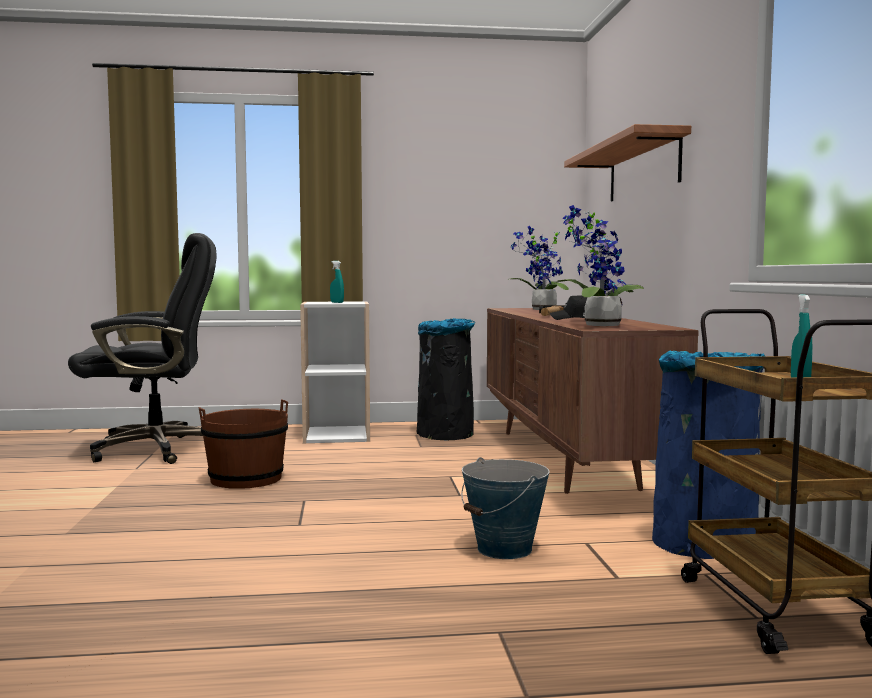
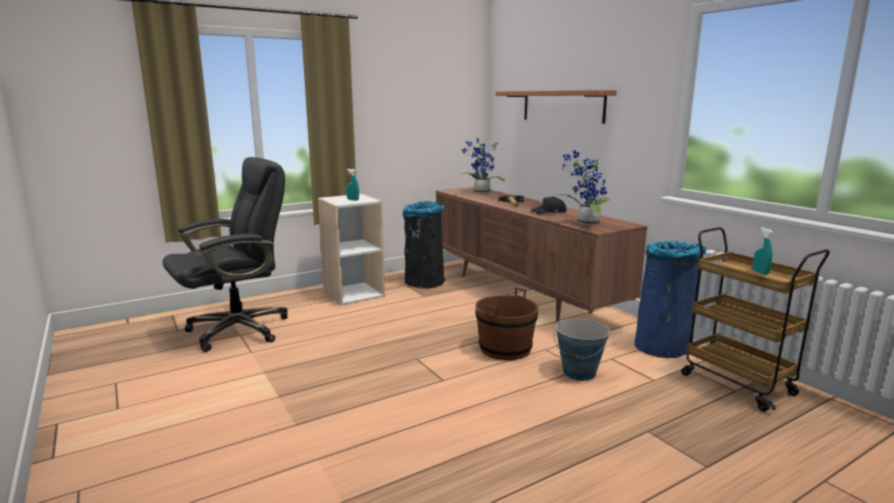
camera: 25 degrees left, 10 degrees up
brown bucket [199,400,288,489] -> brown bucket moved to [475,287,538,360]

